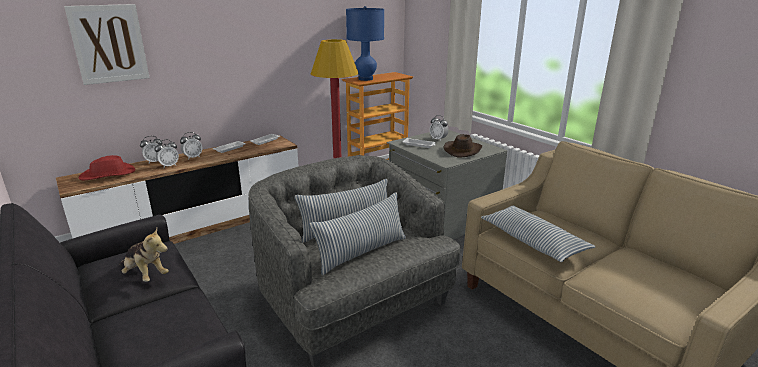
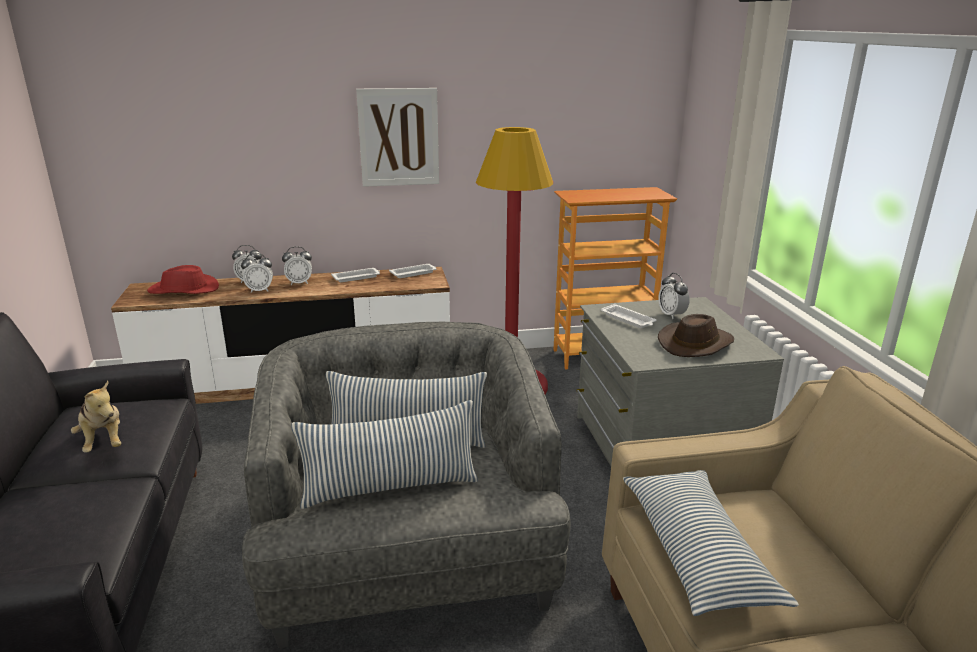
camera: 25 degrees right, 0 degrees up
picture [64,4,150,85] -> picture moved to [356,88,439,187]
blue table lamp [346,6,384,81] -> none

